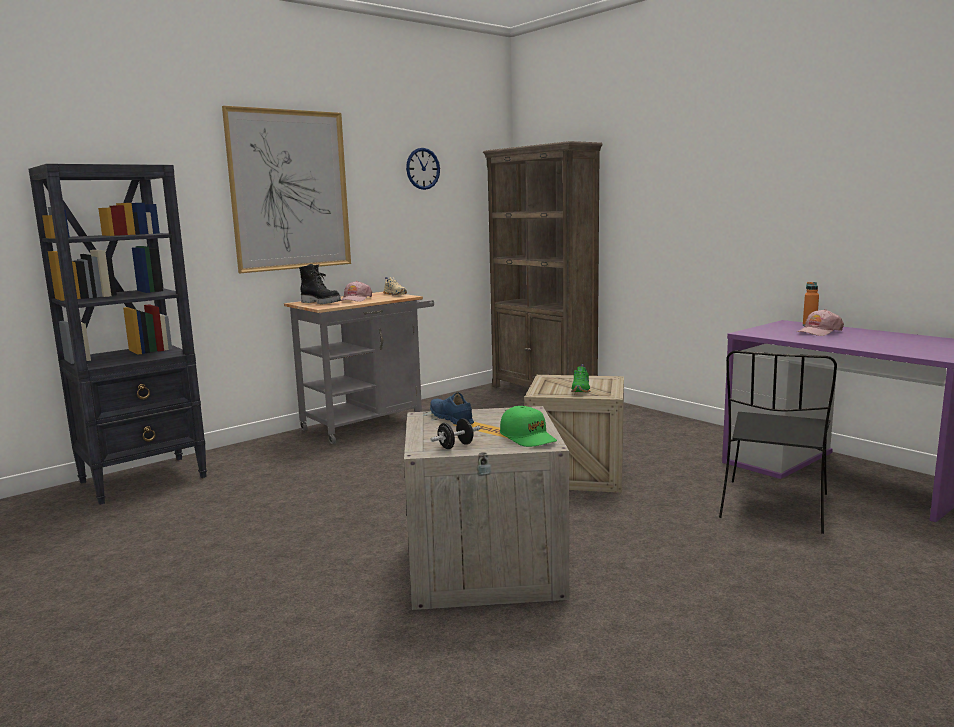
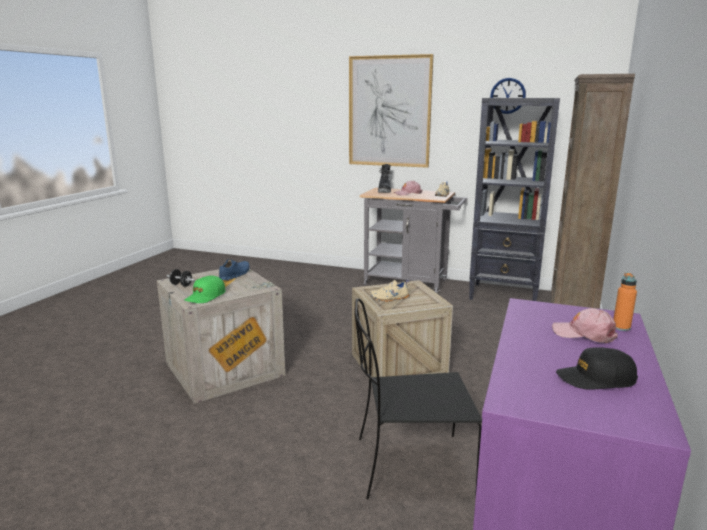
camera: 60 degrees right, 5 degrees up
black bookcase [29,164,207,505] -> black bookcase moved to [469,98,560,301]
green shoe [571,364,590,392] -> beige shoe [370,280,409,302]
none -> black cap [556,348,638,390]

